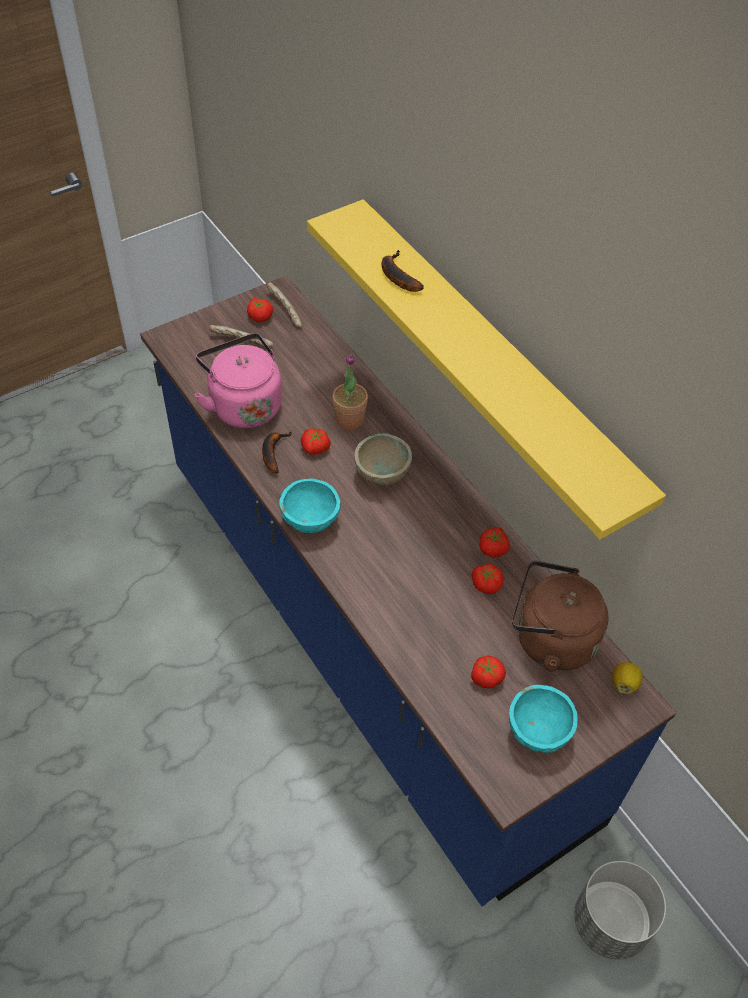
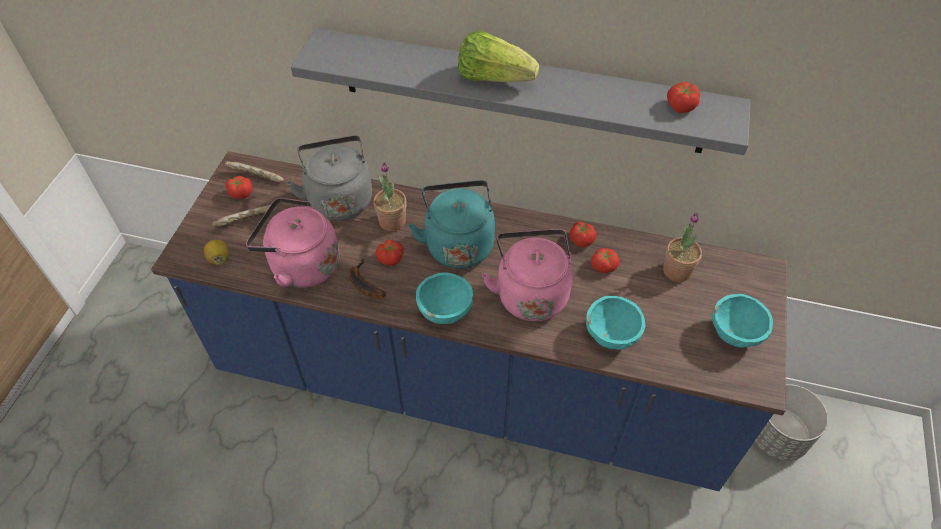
camera: 40 degrees left, 0 degrees up
yellow shelf [307,199,666,540] -> grey shelf [291,28,751,155]
beige bowl [355,433,412,485] -> turquoise kettle [409,180,495,269]
banana [381,250,424,292] -> none
tomato [471,655,506,688] -> tomato moved to [667,82,700,113]
brown kettle [512,560,608,672] -> potted plant [663,213,702,282]
lemon [612,662,643,694] -> lemon moved to [204,240,229,265]
none -> grey kettle [287,135,372,221]
none -> lettuce [458,31,539,82]
none -> pink kettle [482,229,573,321]
none -> turquoise bowl [586,296,646,350]

